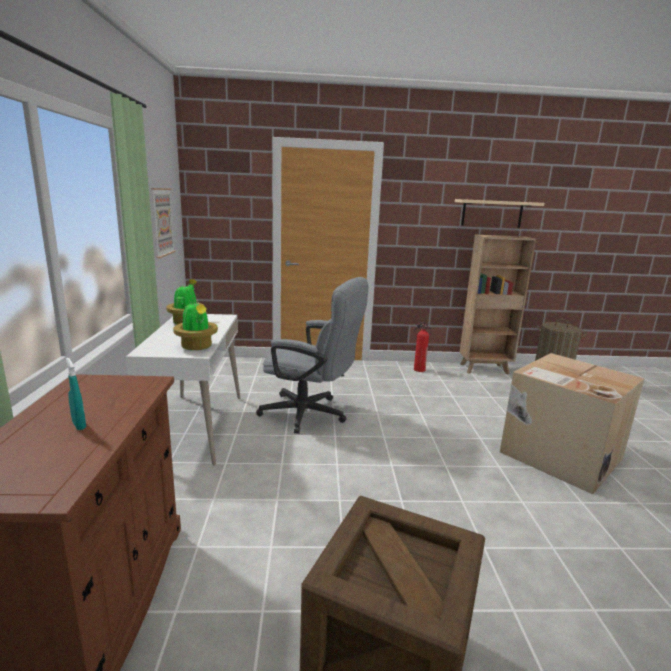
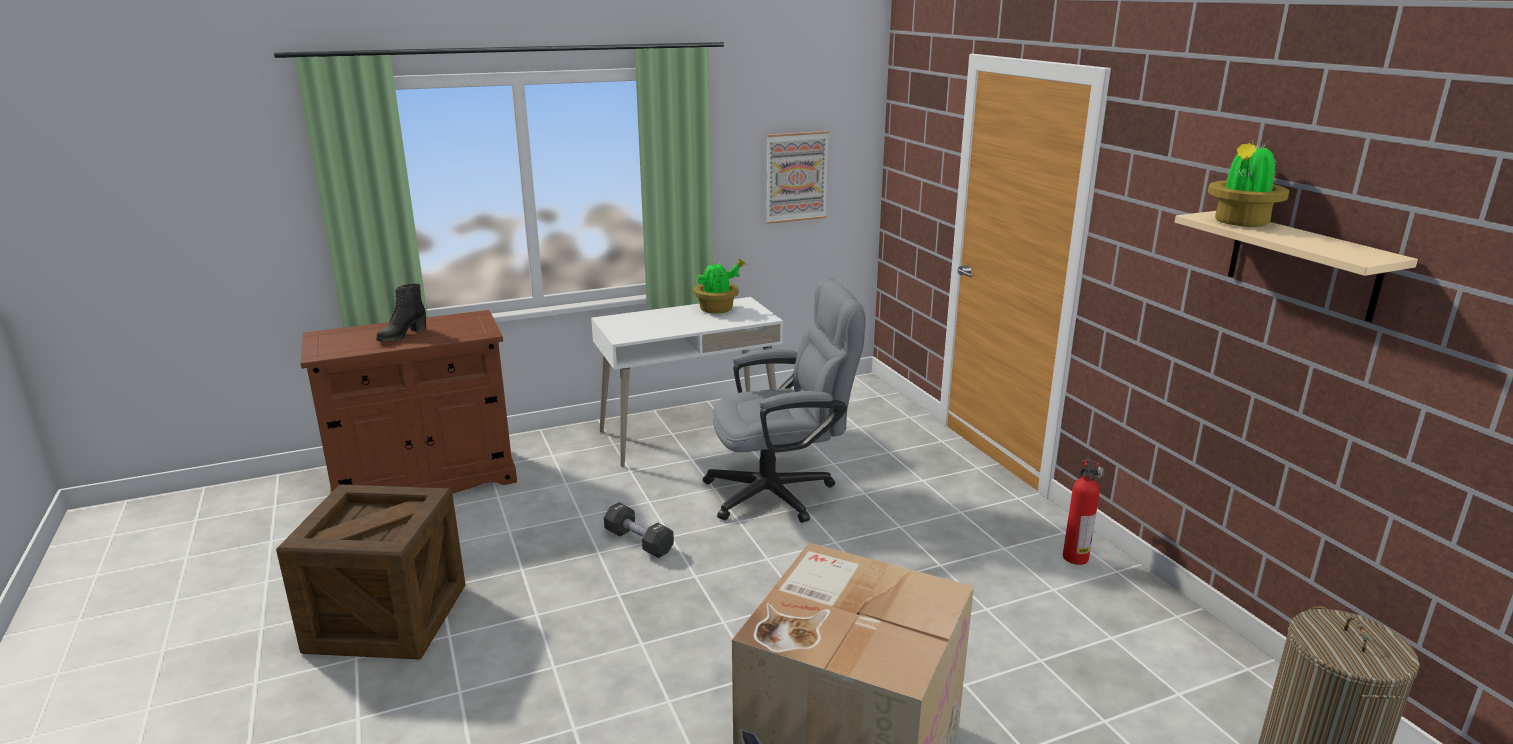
camera: 70 degrees right, 5 degrees up
turquoise spray bottle [66,358,86,430] -> black boot [376,284,426,342]
potted plant [173,299,218,350] -> potted plant moved to [1208,141,1289,227]
grey office chair [256,277,368,434] -> grey office chair turned 105 degrees counterclockwise [703,278,866,523]
brown bookcase [460,235,536,374] -> none
none -> black dumbbell [604,502,674,558]

